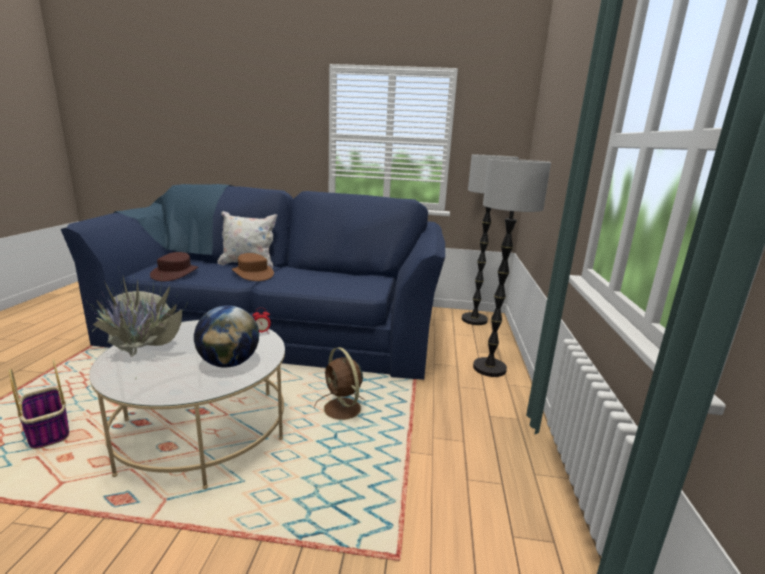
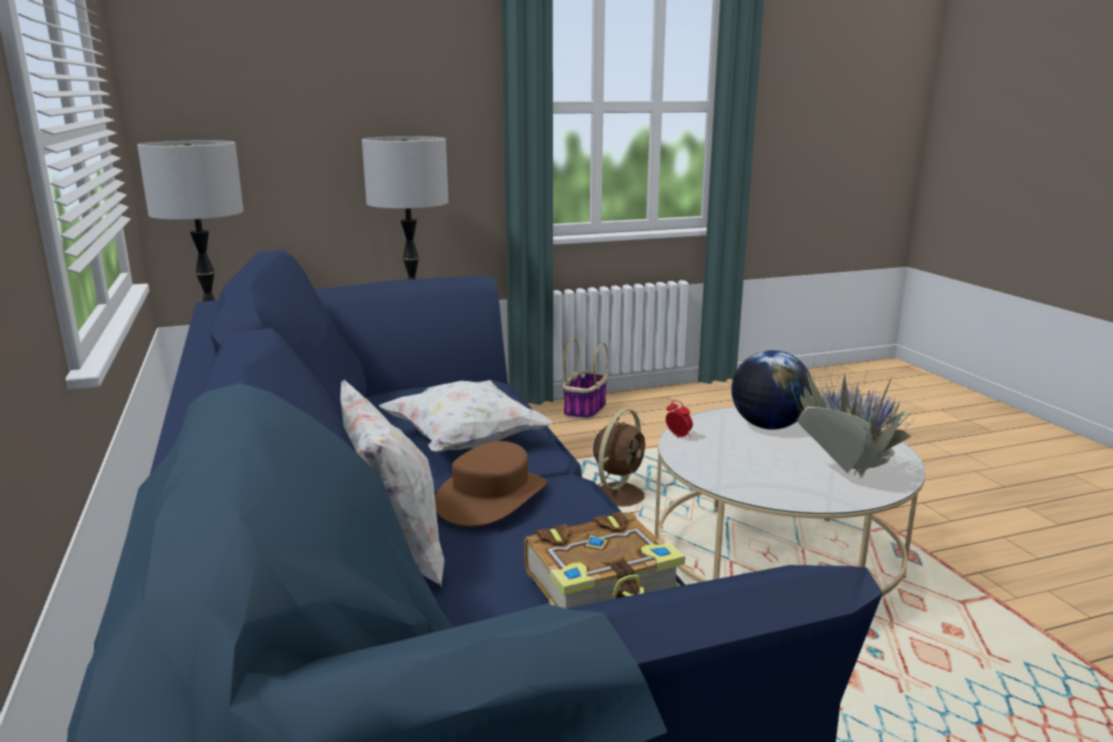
camera: 115 degrees left, 0 degrees up
basket [9,359,69,449] -> basket moved to [563,339,608,420]
brown hat [150,252,198,282] -> book [524,512,685,609]
none -> white pillow [379,380,553,453]

